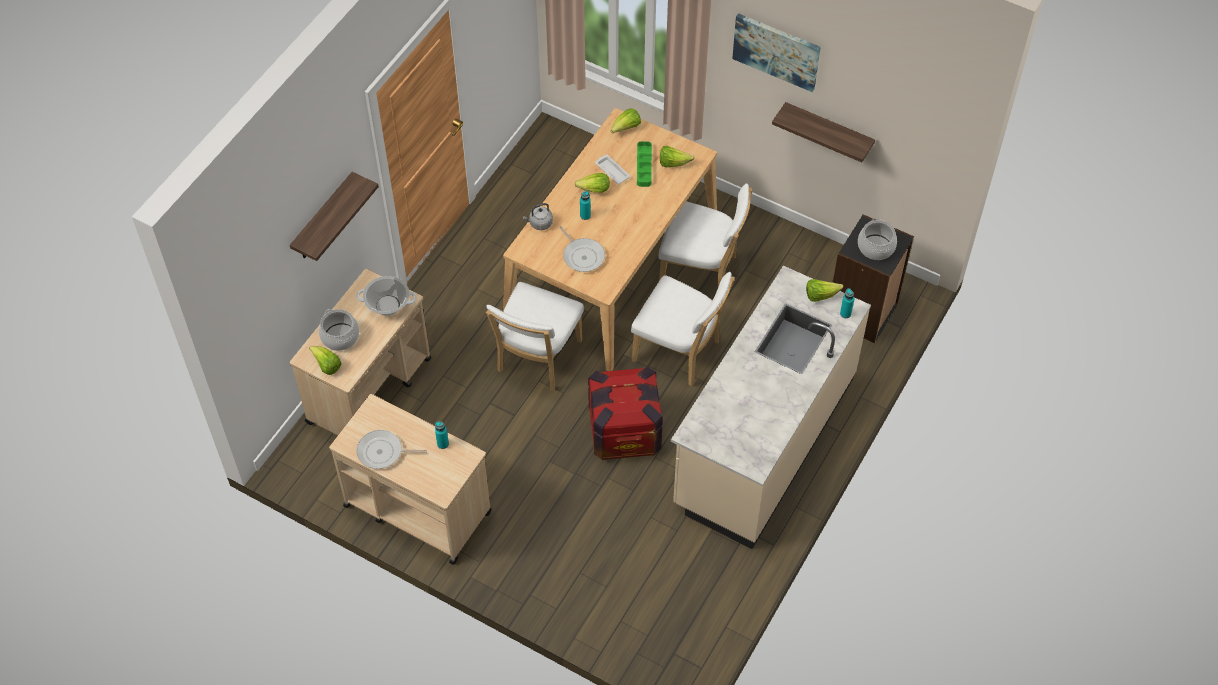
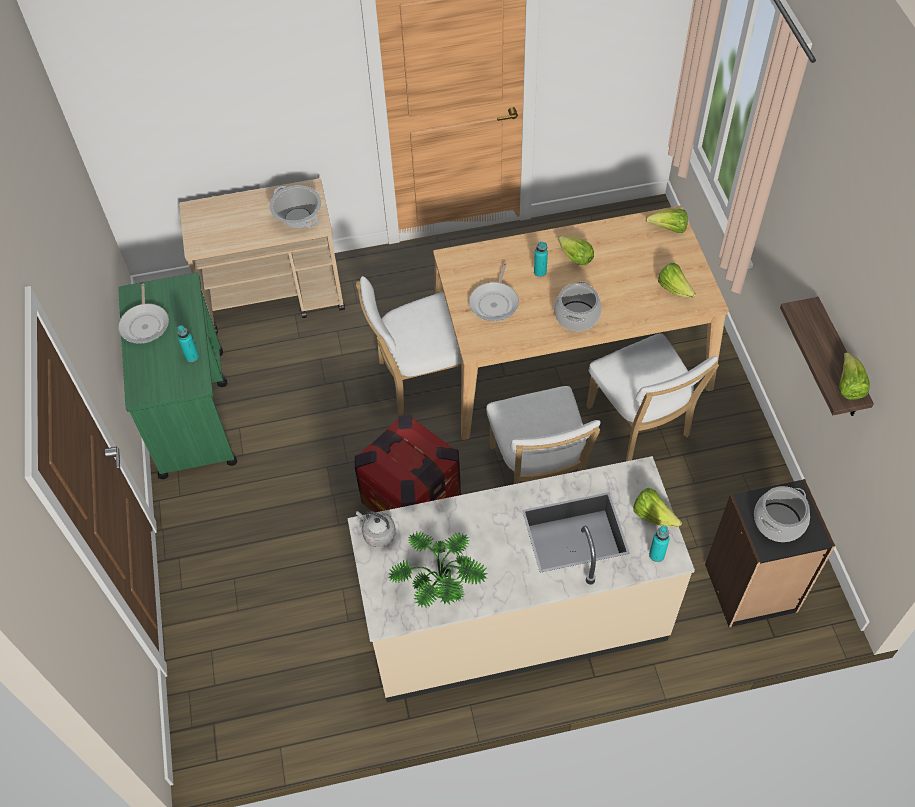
camera: 50 degrees right, 0 degrees up
shelf [290,172,379,261] -> none
lettuce [309,346,342,375] -> lettuce moved to [839,352,870,400]
cooking pot [319,309,359,351] -> cooking pot moved to [554,281,602,331]
beige cart [329,394,492,565] -> green cart [118,273,237,479]
frying pan [357,430,427,469] -> frying pan turned 150 degrees counterclockwise [118,284,169,344]
grey kettle [523,203,553,230] -> grey kettle moved to [356,511,396,547]
white tray [595,155,630,184] -> none
green tray [637,141,652,187] -> none
picture [732,13,821,92] -> none
none -> potted plant [388,531,488,607]

